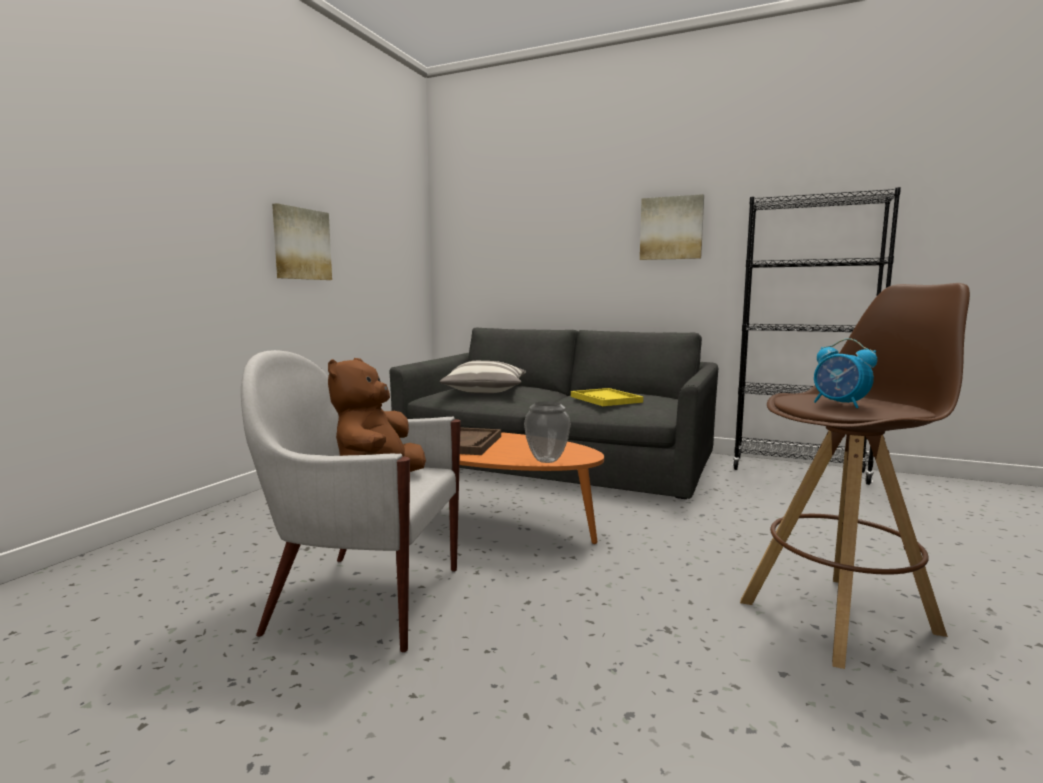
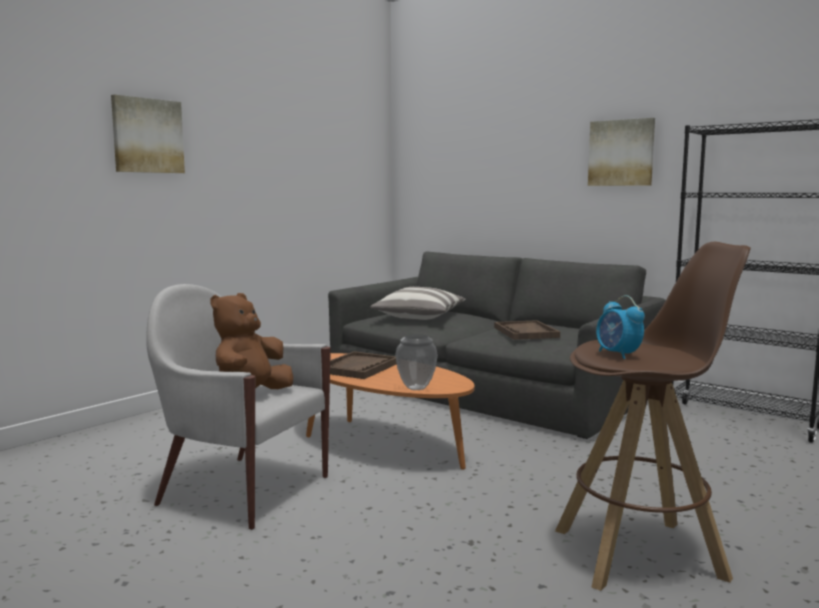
camera: 15 degrees right, 0 degrees up
picture [272,203,332,280] -> picture moved to [111,95,185,173]
yellow tray [571,388,643,406] -> brown tray [494,320,560,340]

